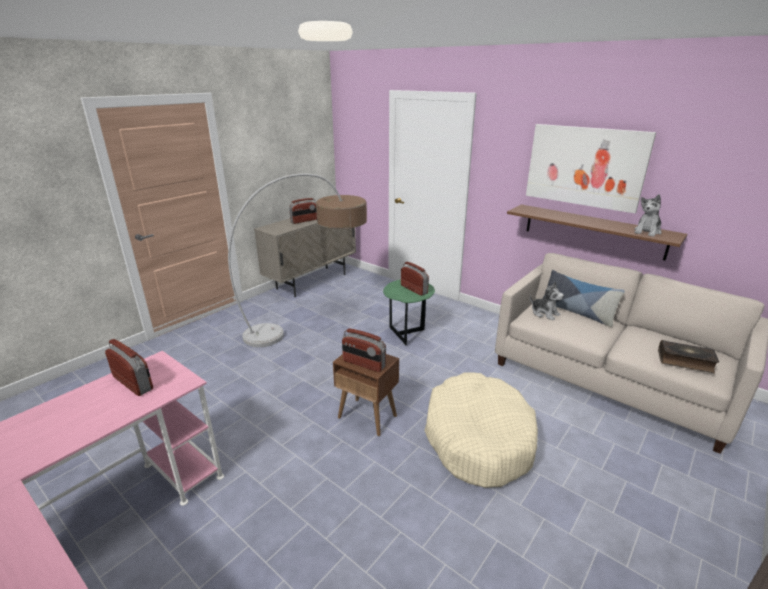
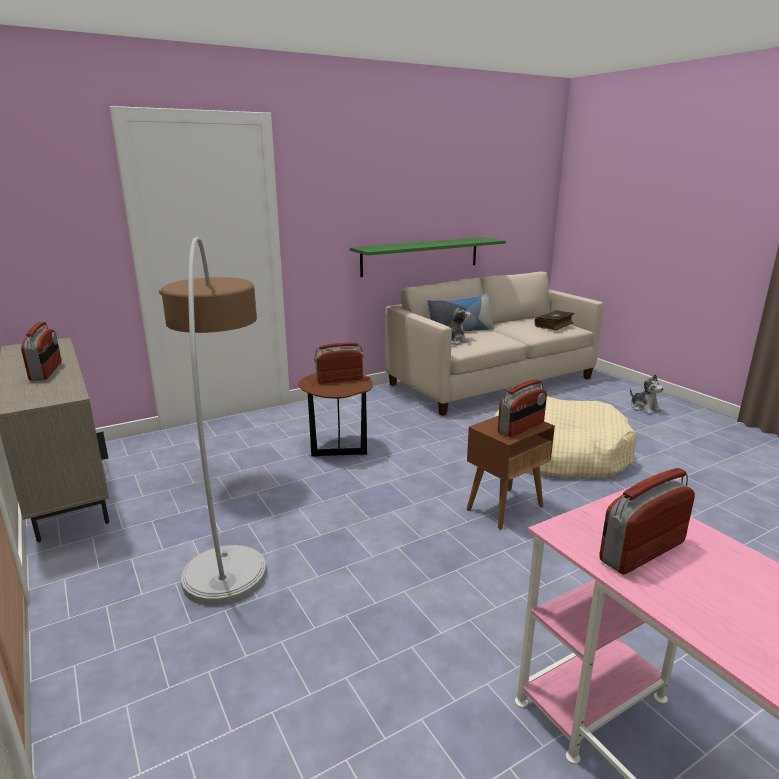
camera: 70 degrees left, 5 degrees down
green side table [383,279,435,345] -> brown side table [298,373,373,457]
brown shelf [507,204,687,261] -> green shelf [350,237,506,277]
picture [526,124,656,213] -> none
plush toy [634,194,662,237] -> plush toy moved to [630,374,663,414]

